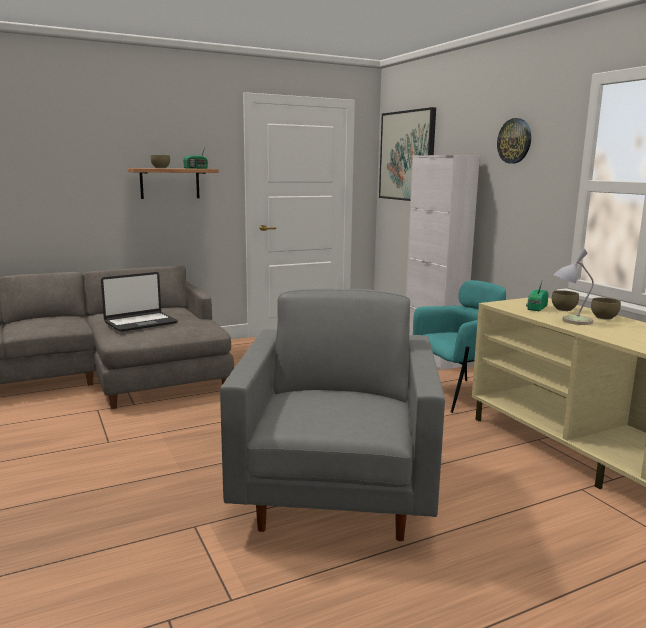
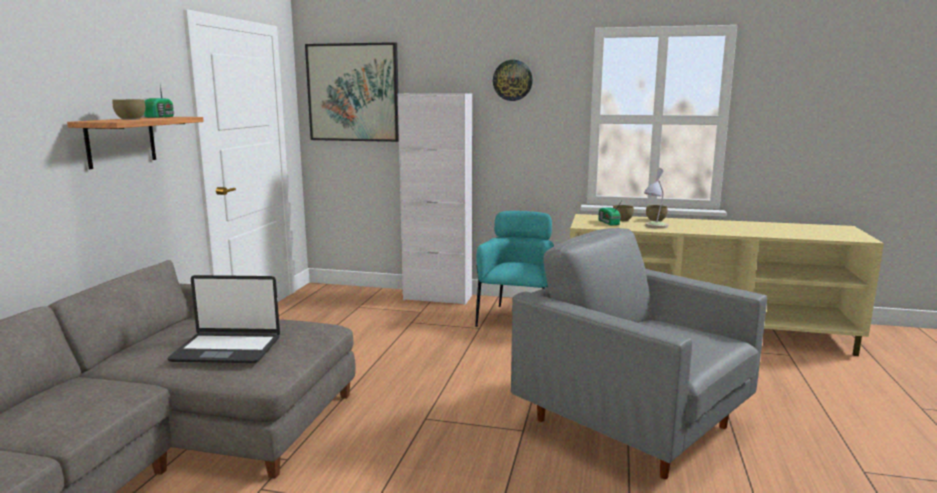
camera: 50 degrees left, 0 degrees up
laptop [101,272,178,332] -> laptop turned 90 degrees clockwise [168,275,280,363]

